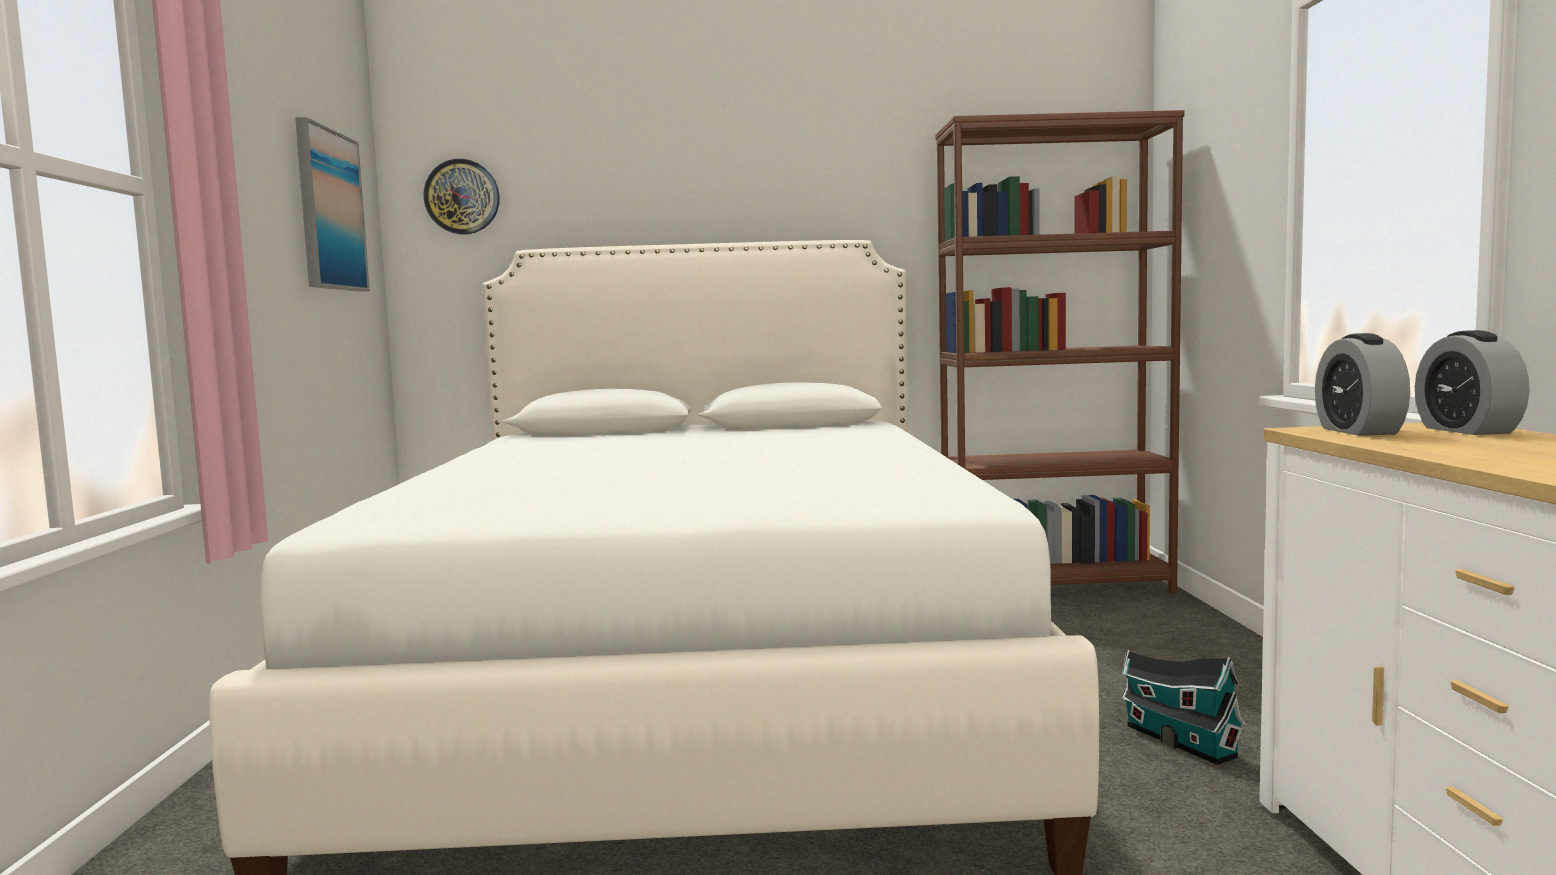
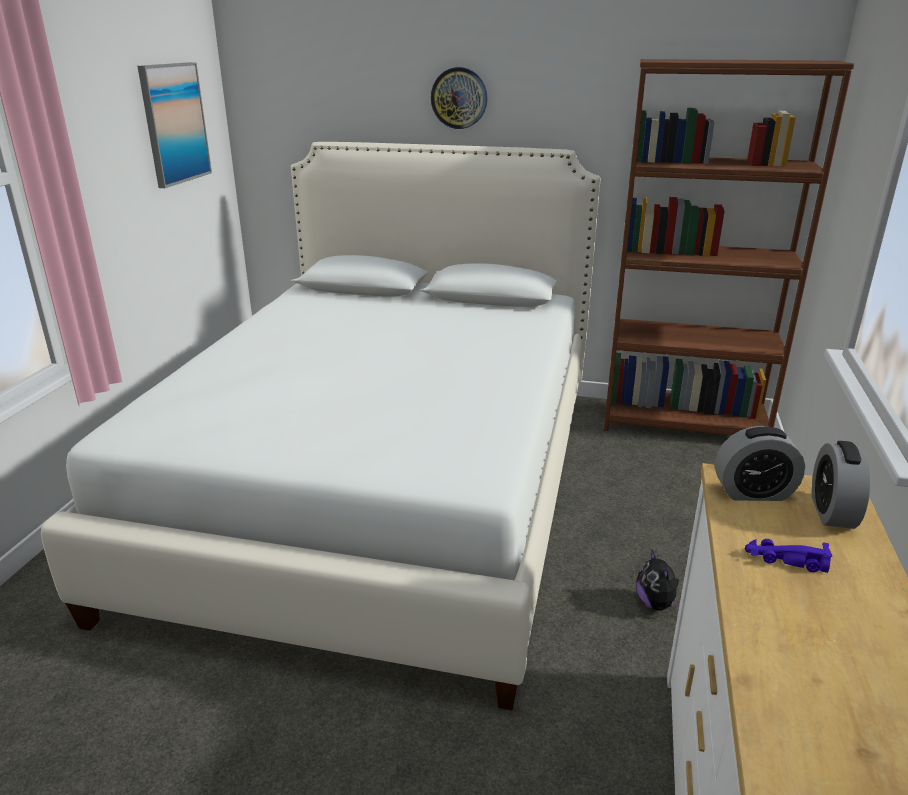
camera: 15 degrees right, 20 degrees up
wall clock [423,159,500,235] -> wall clock moved to [431,67,488,129]
toy house [1121,650,1246,765] -> plush toy [636,550,680,610]
alarm clock [1315,333,1410,436] -> alarm clock turned 105 degrees counterclockwise [715,426,805,501]
none -> purple toy car [745,539,832,573]

